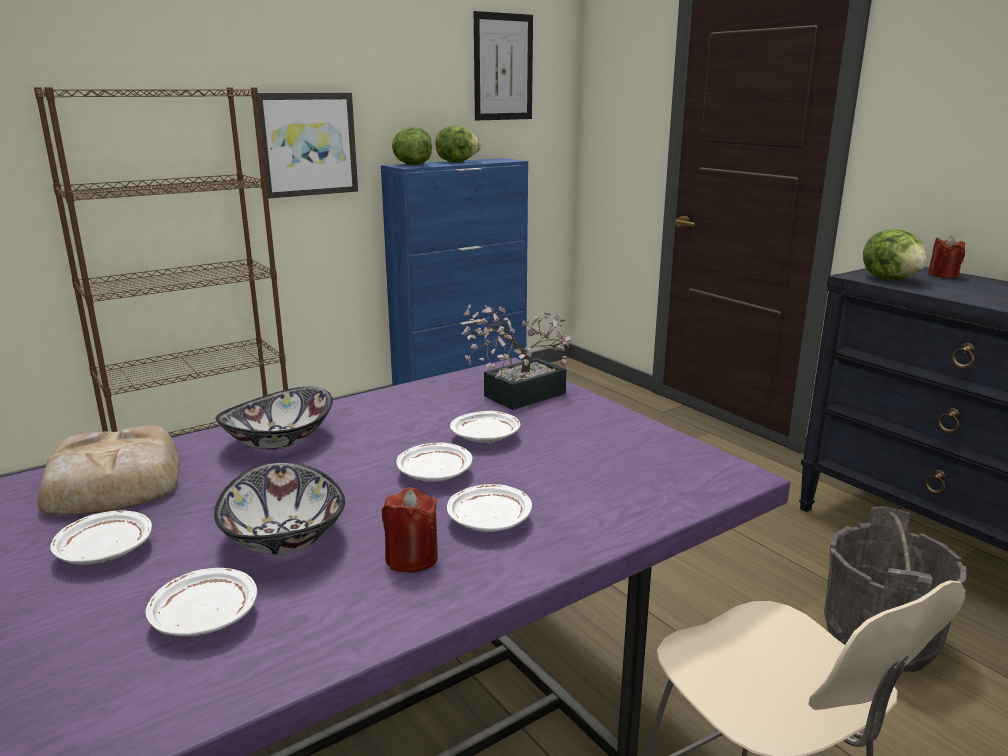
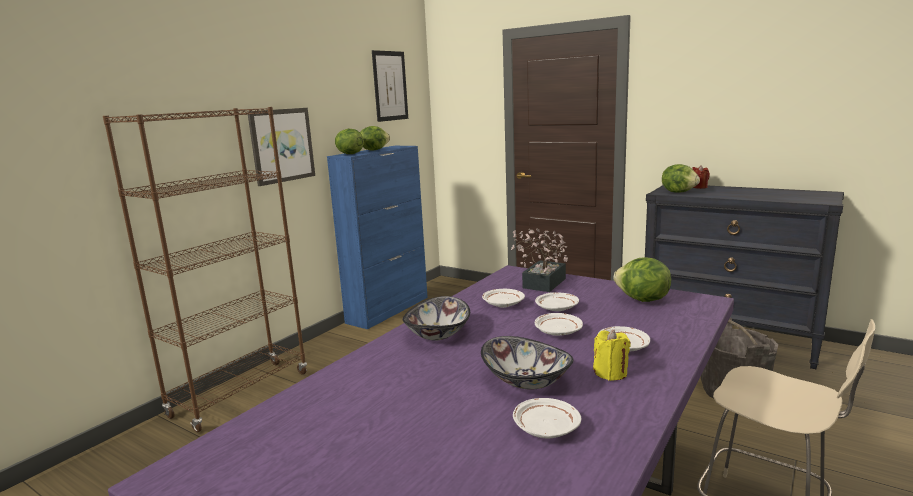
camera: 20 degrees left, 5 degrees down
bread [38,426,179,516] -> none
white plate [50,511,152,565] -> white plate moved to [482,289,525,308]
red candle [382,487,438,573] -> yellow candle [593,329,631,381]
none -> lettuce [613,257,671,302]

